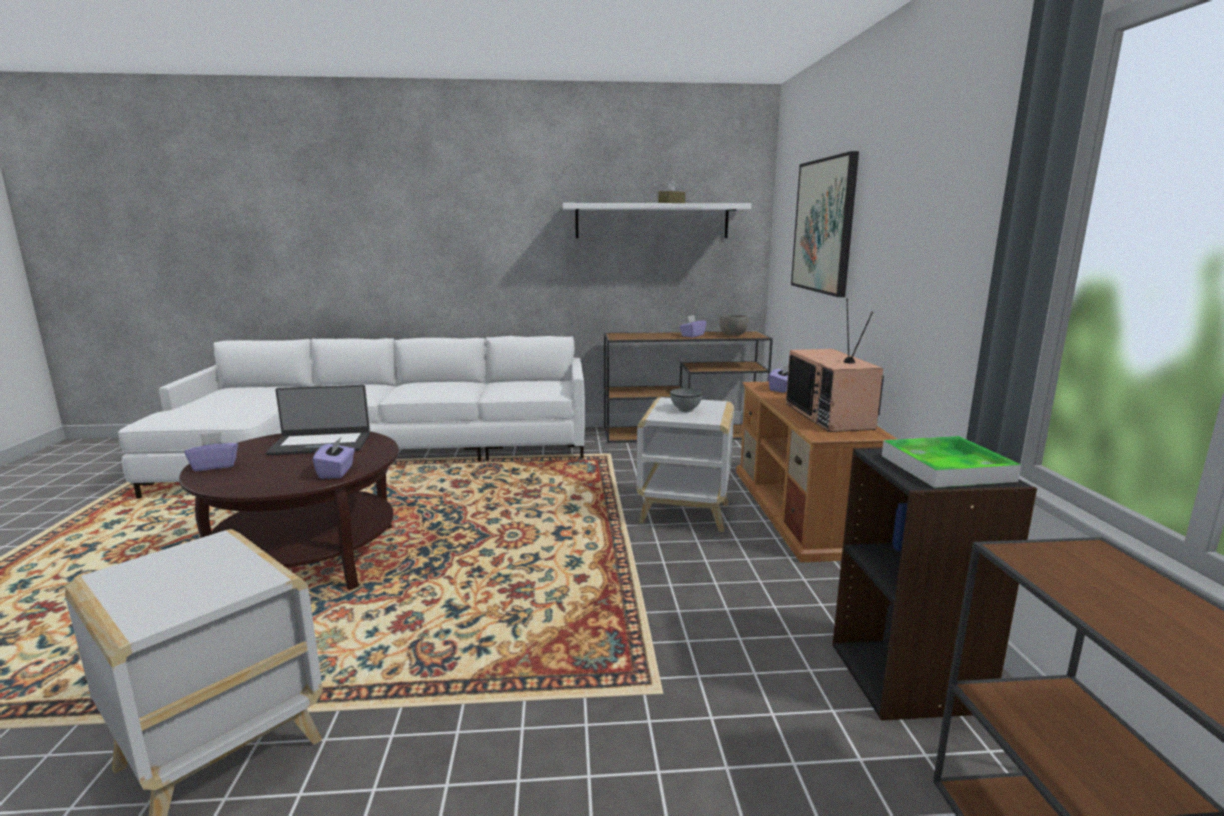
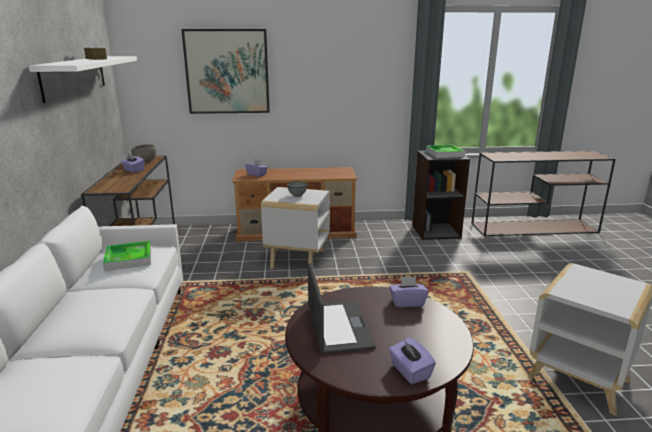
camera: 90 degrees left, 5 degrees up
television [786,299,884,432] -> none
none -> tray [103,241,151,271]

